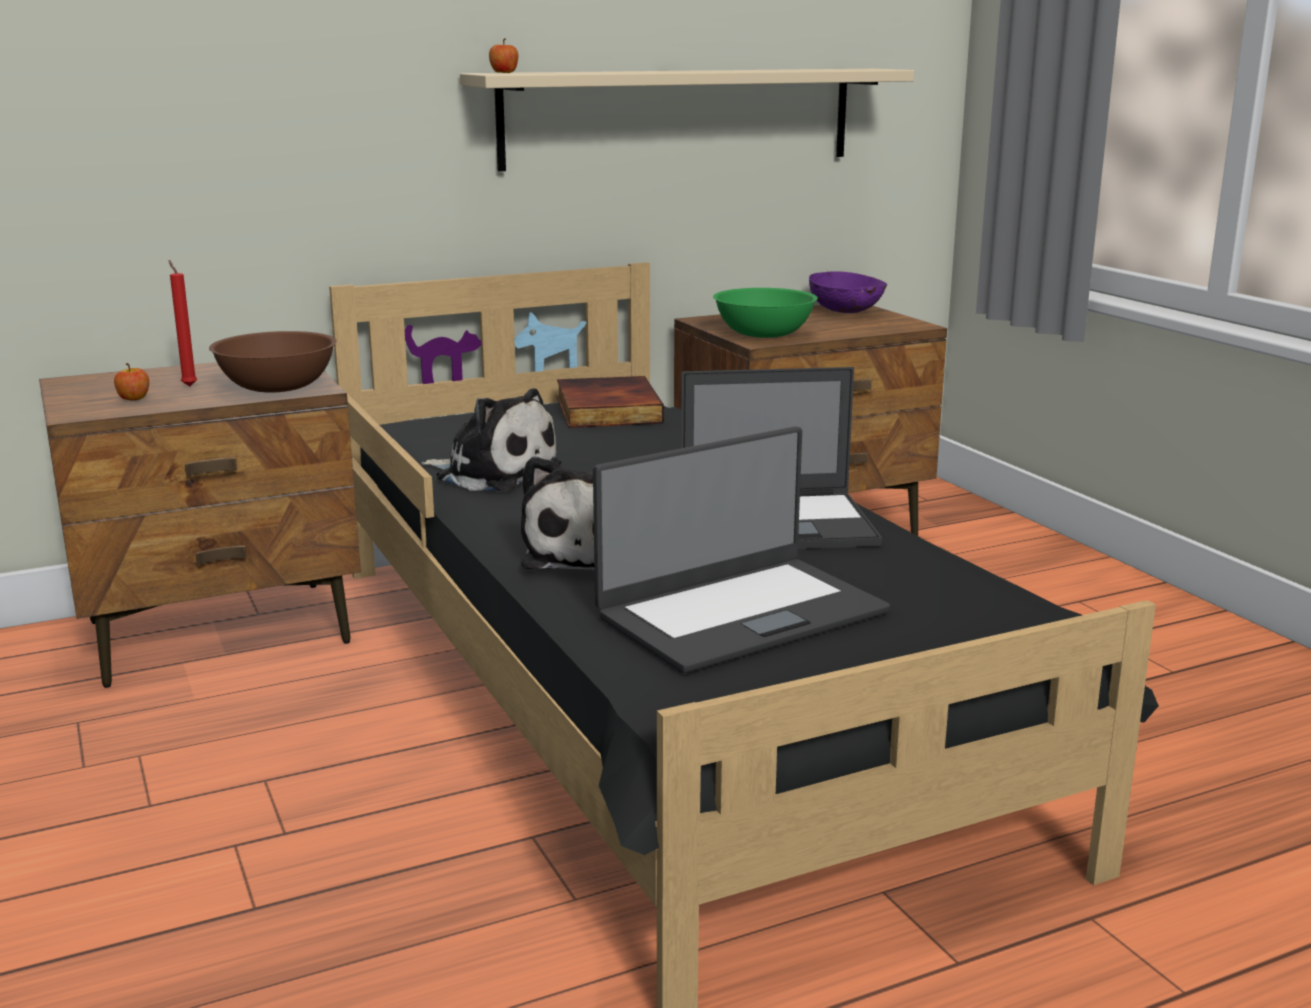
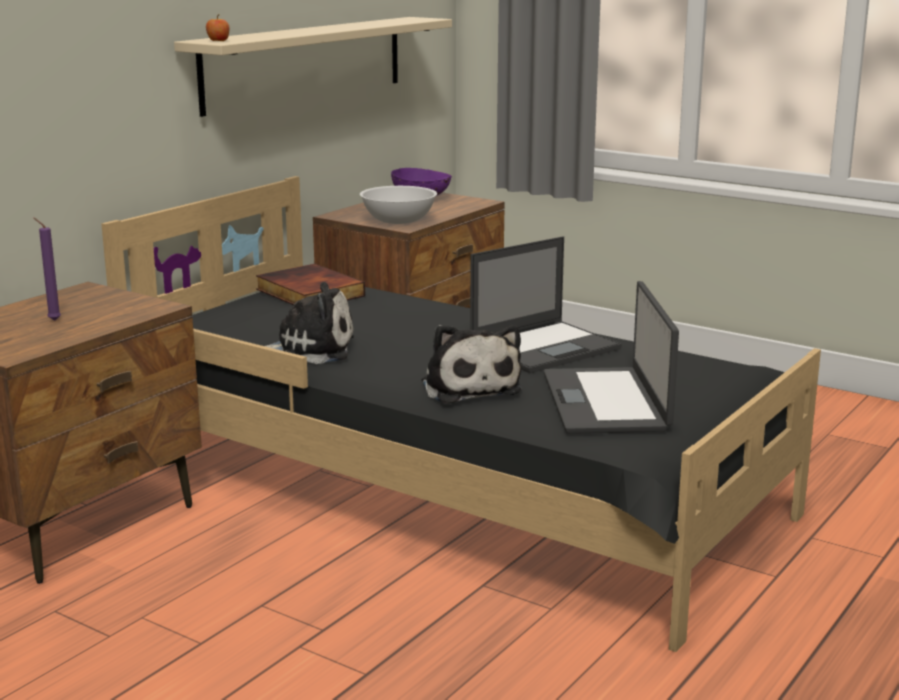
camera: 30 degrees left, 0 degrees up
apple [114,363,149,401] -> none
red candle [168,260,197,386] -> purple candle [34,218,61,321]
brown bowl [209,331,337,393] -> none
laptop [593,426,890,673] -> laptop turned 150 degrees clockwise [544,281,679,434]
green bowl [713,288,818,338] -> white bowl [360,186,437,224]

